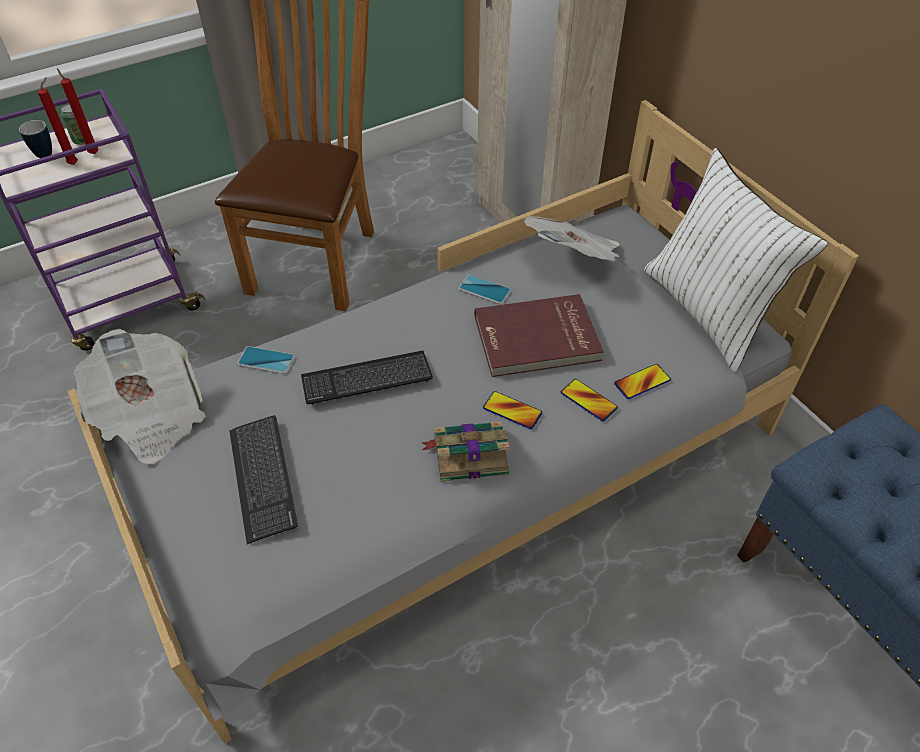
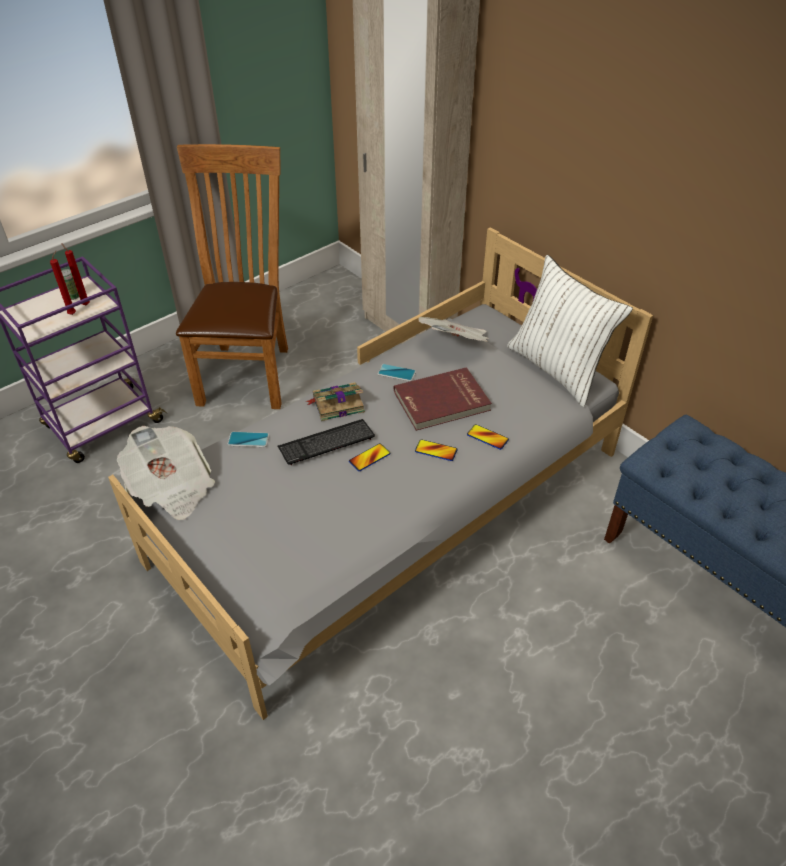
camera: 10 degrees left, 5 degrees down
mug [19,120,52,158] -> none
keyboard [229,415,298,544] -> none
book [421,421,510,482] -> book moved to [306,382,365,421]
phone [614,364,671,399] -> phone moved to [349,443,391,471]

